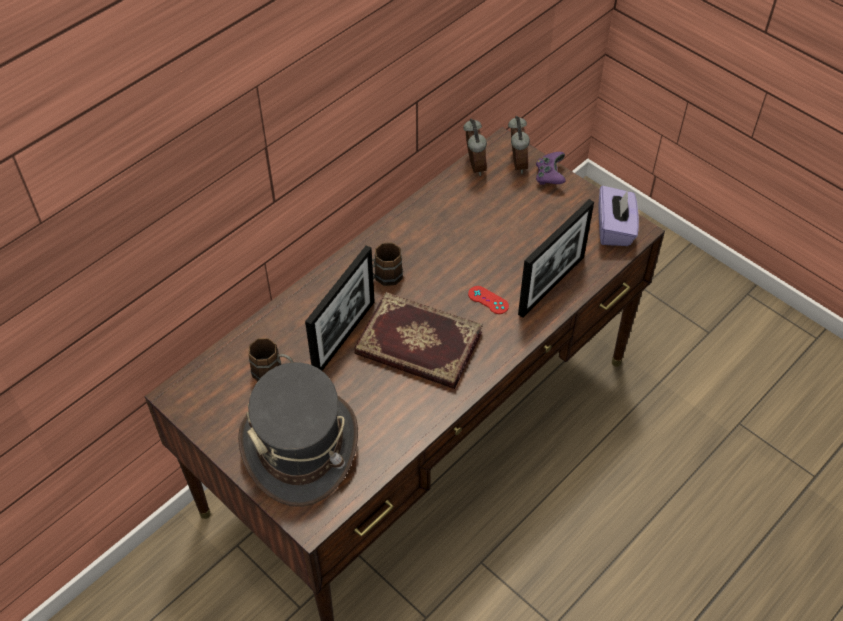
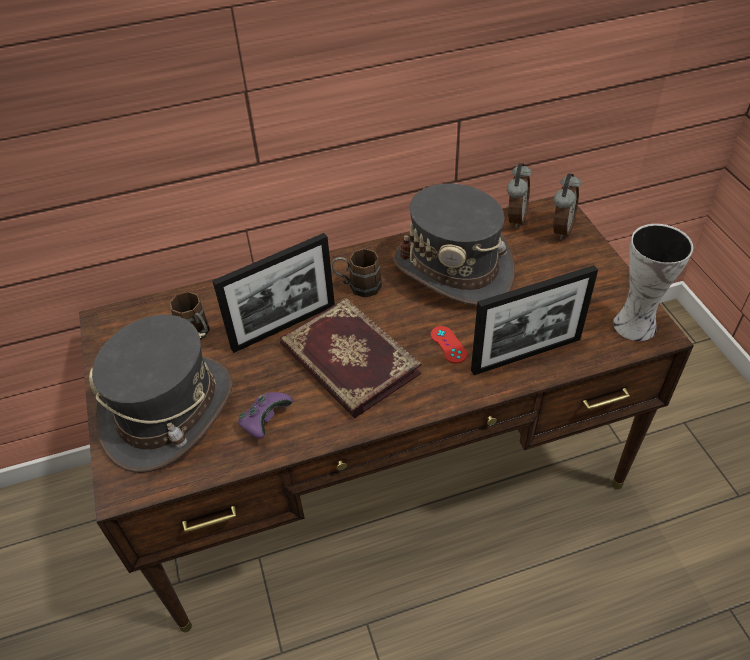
camera: 30 degrees right, 5 degrees down
purple game controller [536,152,566,185] -> purple game controller moved to [238,392,293,439]
purple tissue box [598,186,639,246] -> vase [613,224,693,341]
none -> grey hat [394,183,515,305]

